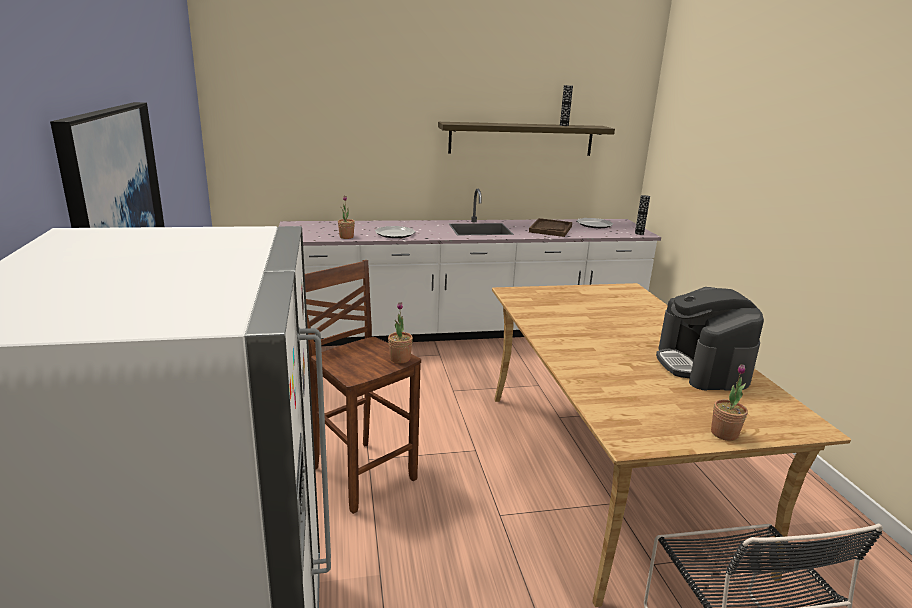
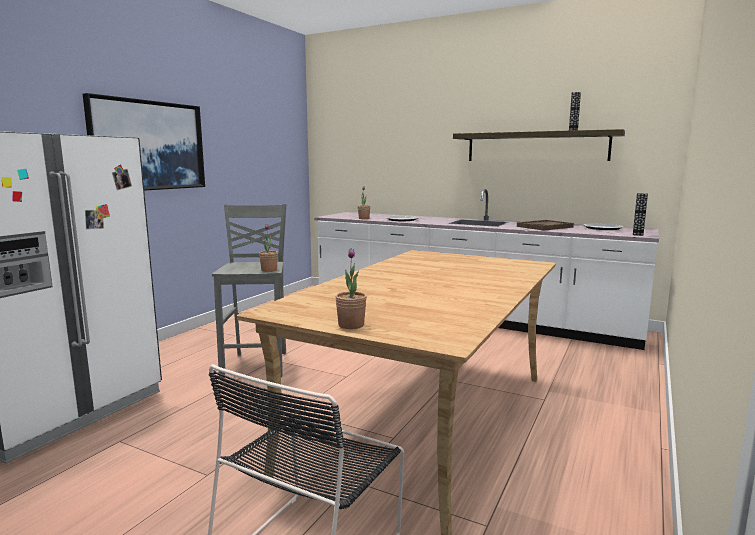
camera: 40 degrees right, 10 degrees down
brown stool [305,260,421,514] -> grey stool [212,204,286,378]
coffee machine [656,287,764,391] -> none

